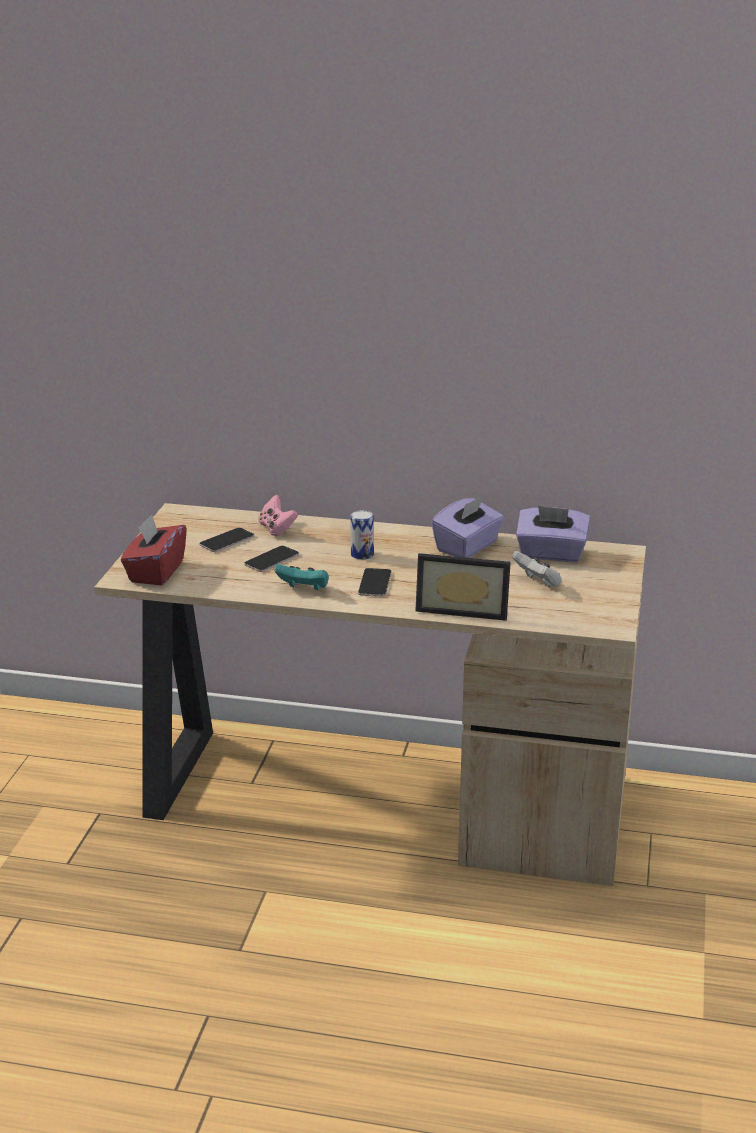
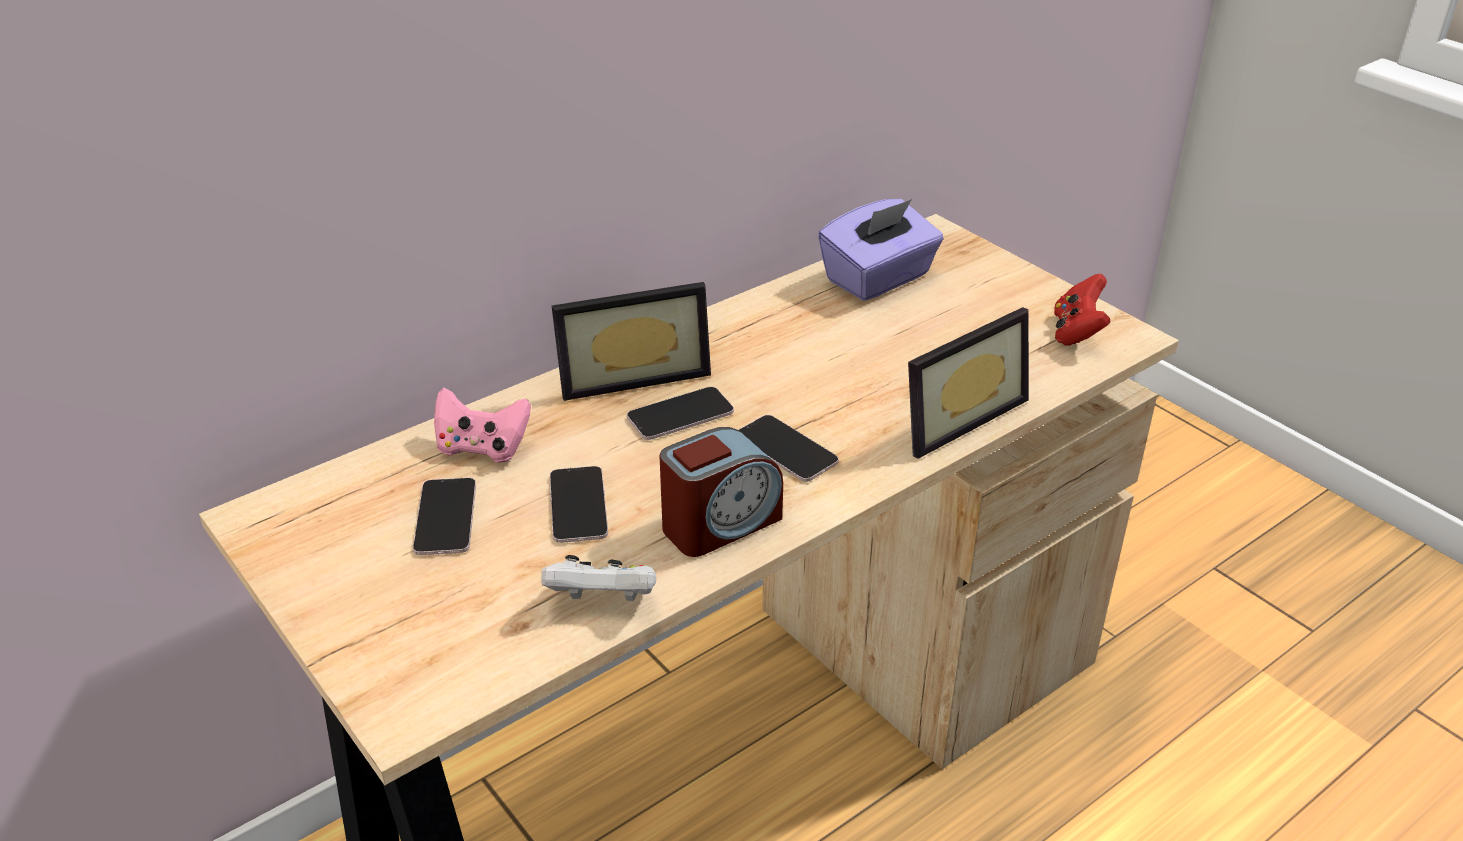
camera: 50 degrees left, 10 degrees up
red tissue box [121,514,187,586] -> none
turquoise game controller [275,564,329,590] -> alarm clock [660,427,783,557]
can [350,510,374,560] -> phone [627,387,734,440]
purple tissue box [431,495,504,558] -> none
white game controller [512,551,562,587] -> white game controller moved to [541,555,656,601]
none -> picture frame [551,282,711,401]
none -> red game controller [1054,274,1111,346]

